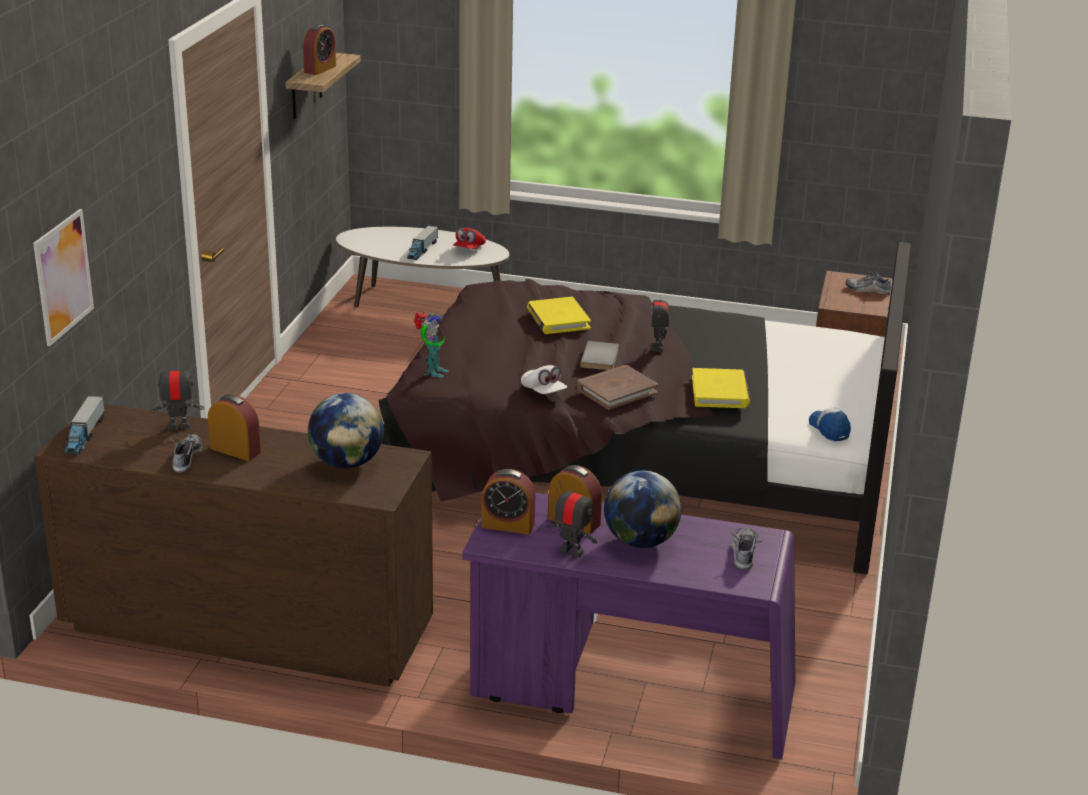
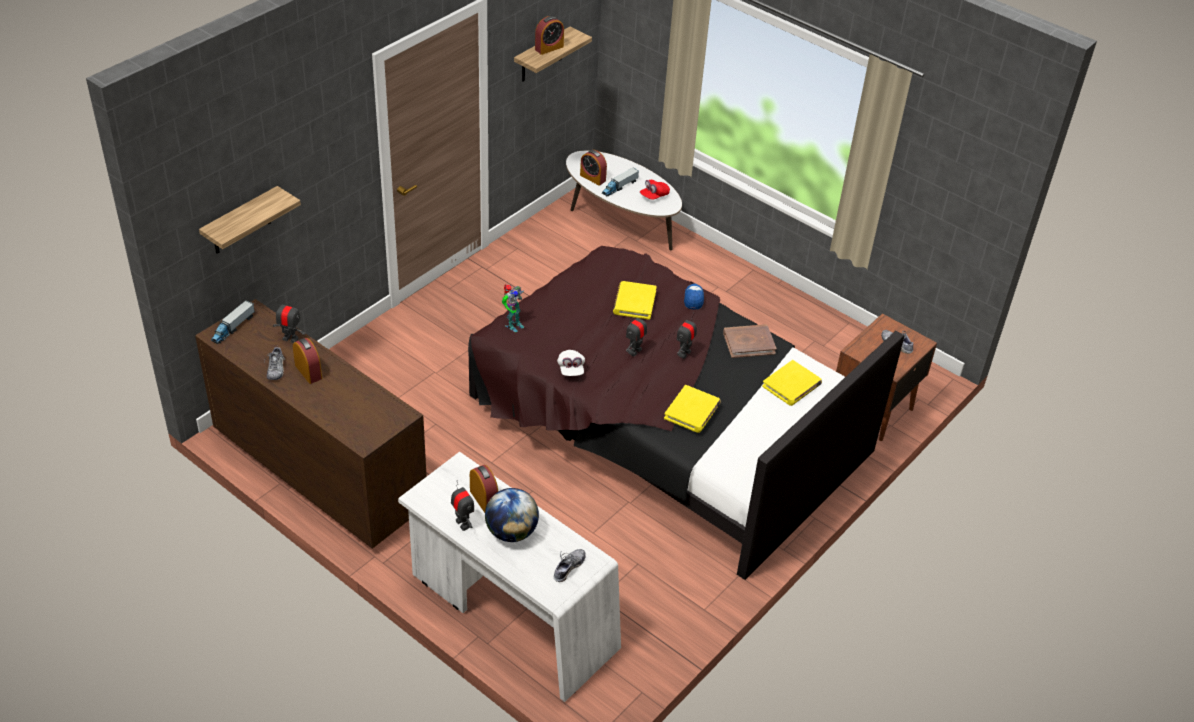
camera: 25 degrees right, 15 degrees up
picture [33,209,94,346] -> shelf [199,186,301,254]
shoe [170,433,202,473] -> shoe turned 150 degrees clockwise [264,347,285,380]
globe [308,393,384,468] -> none
purple desk [462,493,796,759] -> white desk [398,452,621,702]
alarm clock [481,469,535,535] -> alarm clock moved to [580,150,607,186]
brown book [576,365,658,410] -> brown book moved to [723,324,777,358]
grey book [580,341,619,370] -> toy robot [626,311,647,356]
cap [809,408,851,441] -> cap moved to [684,284,704,310]
none -> yellow book [762,360,822,406]

